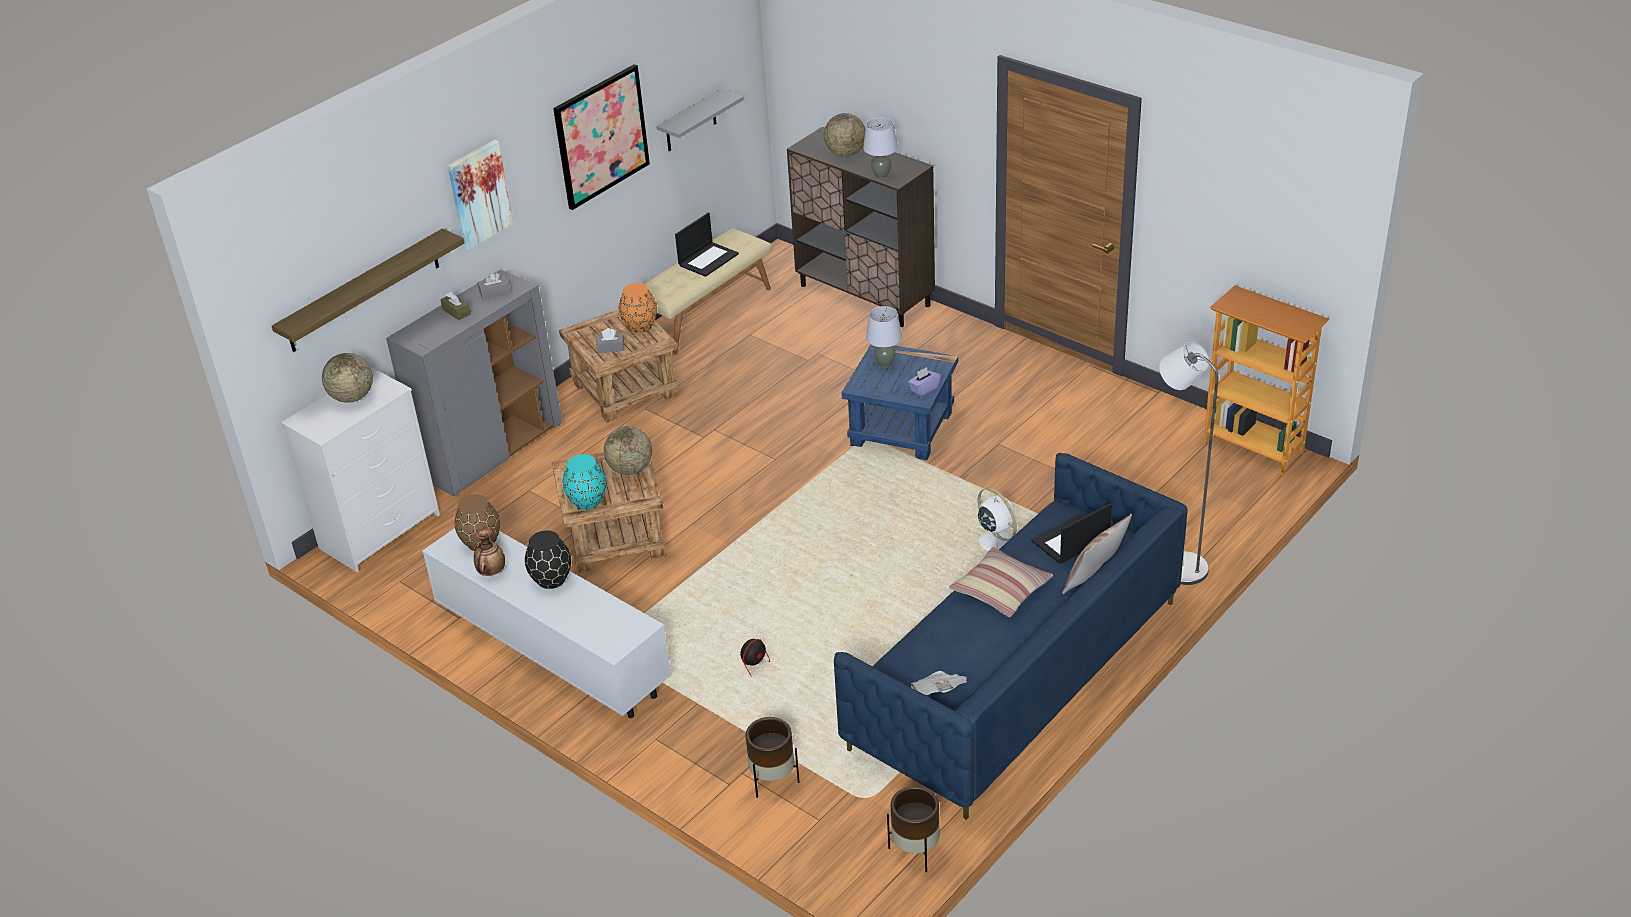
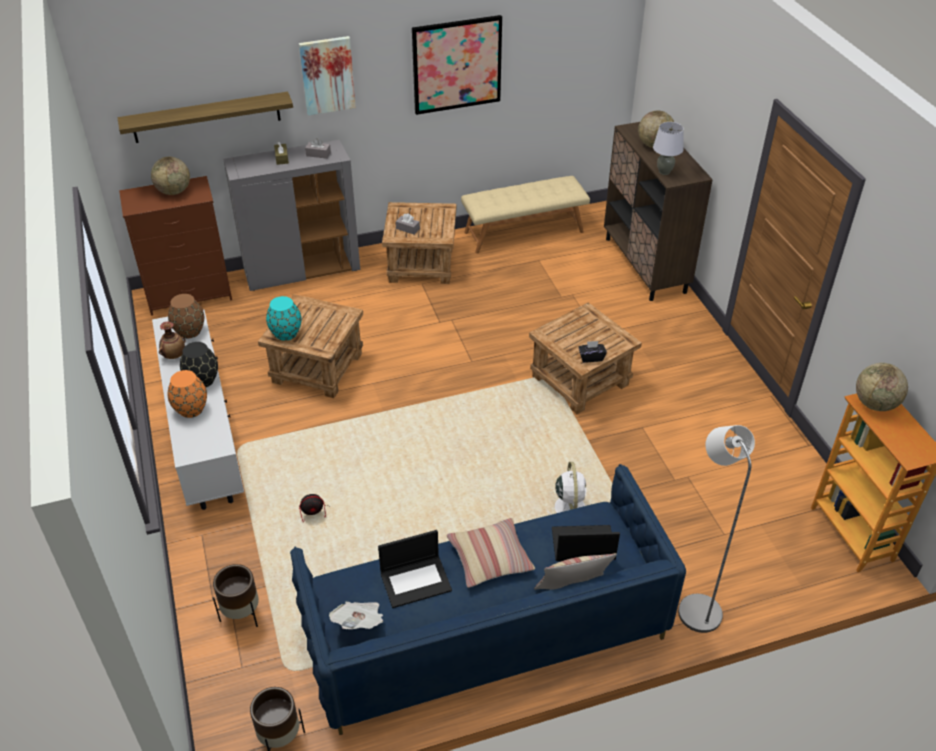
camera: 30 degrees right, 5 degrees up
white dresser [281,367,440,572] -> brown dresser [119,176,232,316]
globe [604,426,652,475] -> globe moved to [856,363,908,411]
orange vase [619,283,657,333] -> orange vase moved to [168,370,207,418]
grey shelf [656,89,744,151] -> none
laptop [675,213,739,277] -> laptop moved to [378,530,452,608]
blue side table [842,344,958,460] -> brown side table [529,302,642,414]
grey table lamp [866,306,902,368] -> none
purple tissue box [908,367,941,397] -> black tissue box [579,341,607,363]

